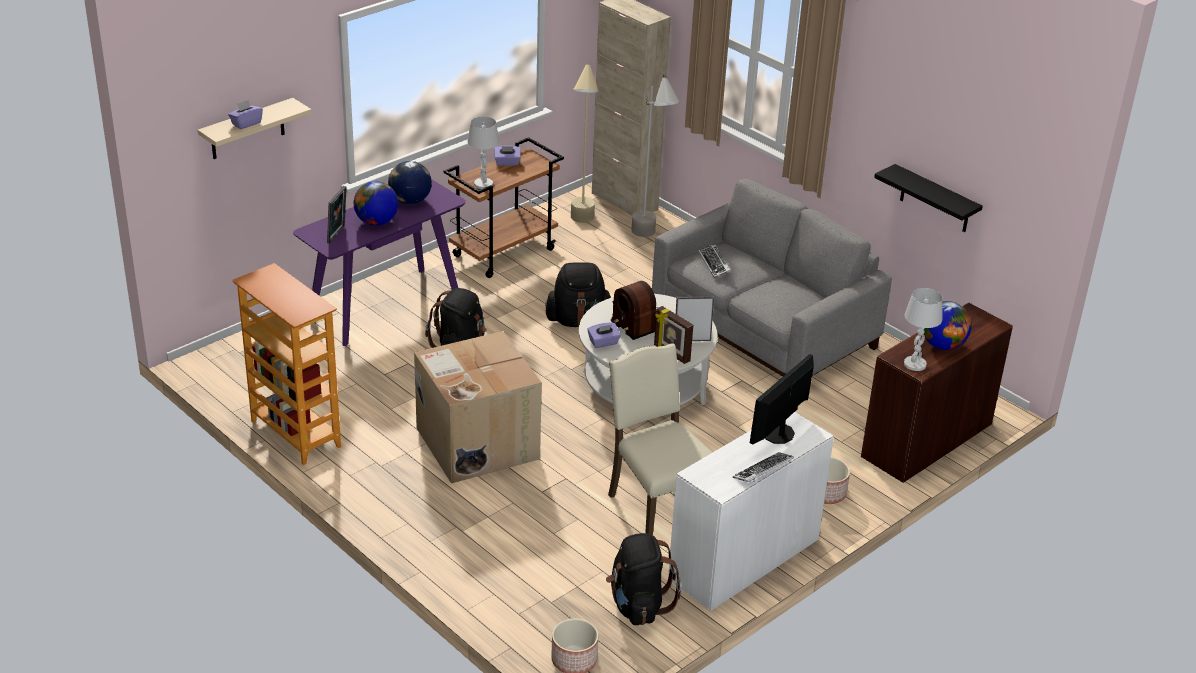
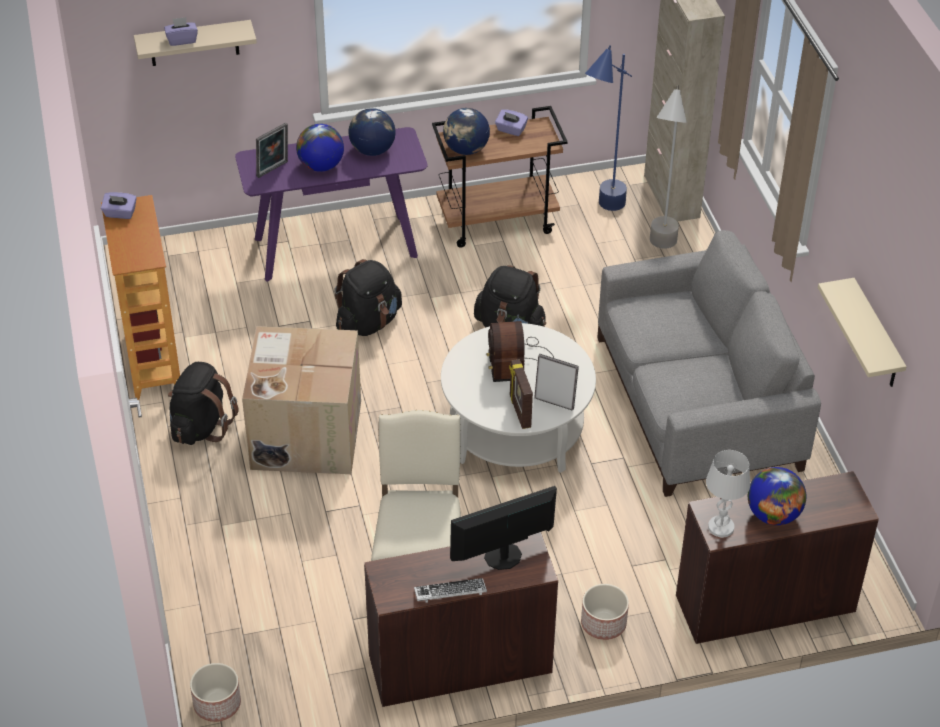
camera: 30 degrees right, 10 degrees up
white table lamp [468,117,499,189] -> globe [443,108,490,155]
beige floor lamp [571,61,599,223] -> blue floor lamp [585,45,632,211]
purple tissue box [588,322,621,348] -> purple tissue box moved to [101,192,137,219]
black backpack [606,533,682,625] -> black backpack moved to [168,362,239,445]
white desk [668,412,834,611] -> brown desk [364,532,558,707]
keyboard [699,243,731,278] -> none
black shelf [874,164,983,232] -> beige shelf [818,278,907,387]

